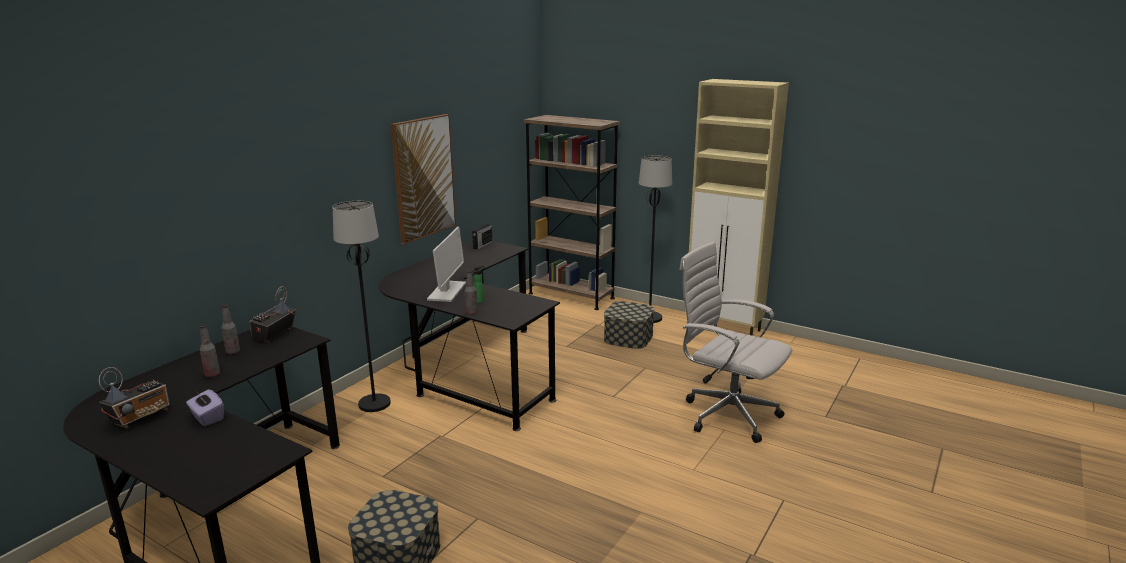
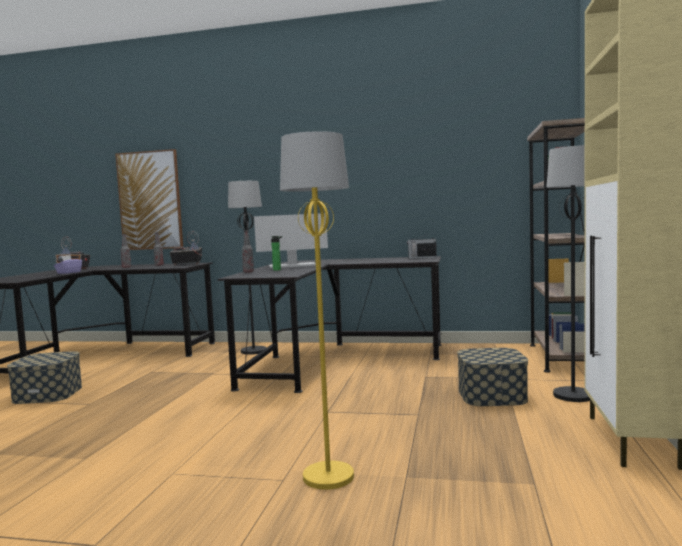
camera: 70 degrees right, 15 degrees down
picture [391,114,456,244] -> picture moved to [115,149,183,250]
white office chair [679,242,792,443] -> yellow floor lamp [280,131,354,490]

